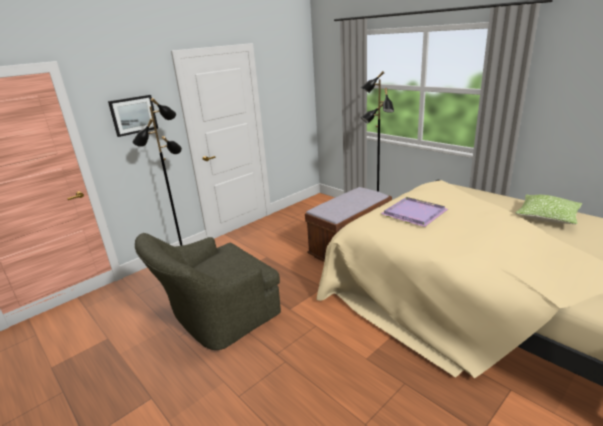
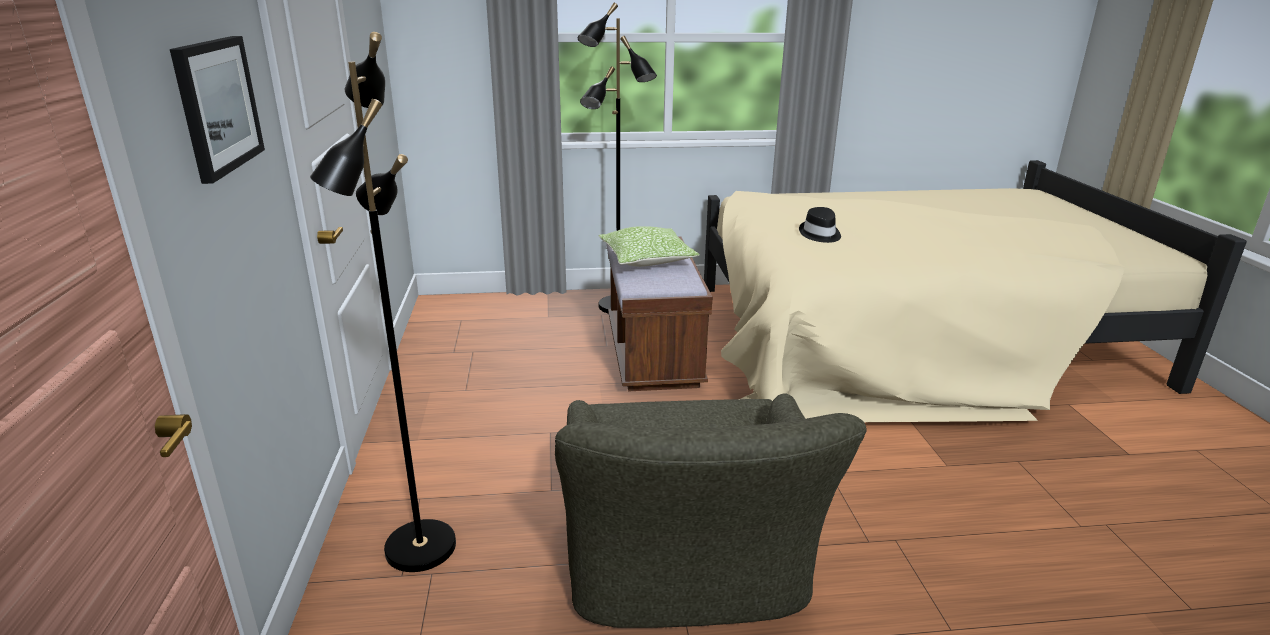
camera: 55 degrees left, 0 degrees up
purple tray [381,197,448,227] -> black hat [799,207,841,243]
pillow [515,195,582,224] -> pillow moved to [599,226,700,267]

